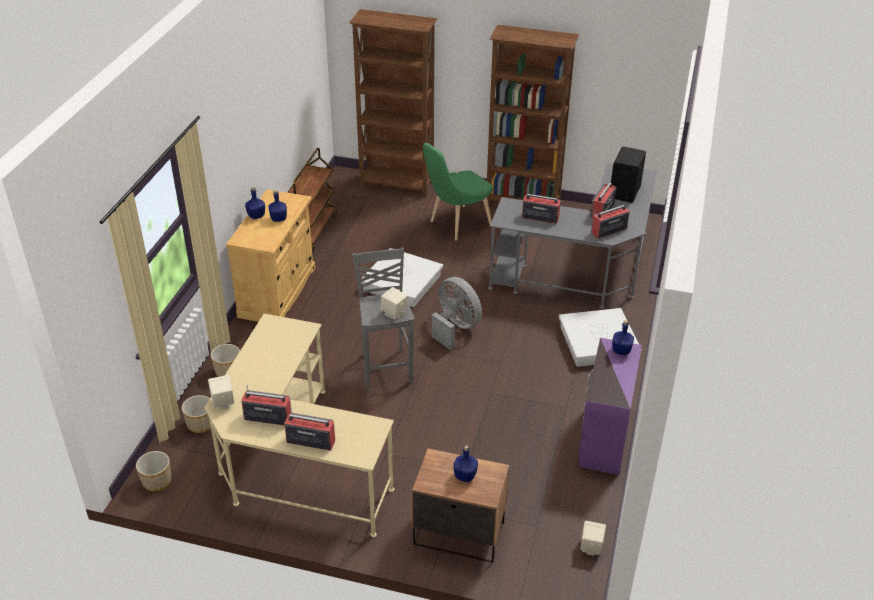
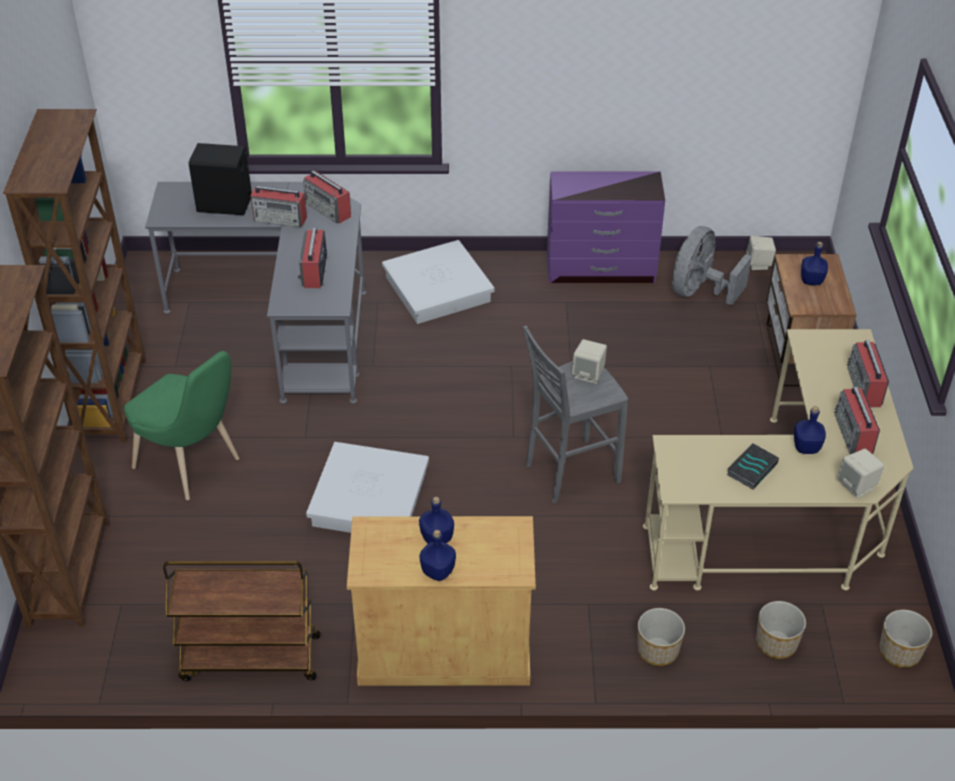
camera: 105 degrees left, 5 degrees up
grey fan [432,277,482,350] -> grey fan moved to [672,226,752,306]
blue bottle [612,321,634,355] -> blue bottle moved to [794,406,826,454]
none -> book [727,443,779,489]

